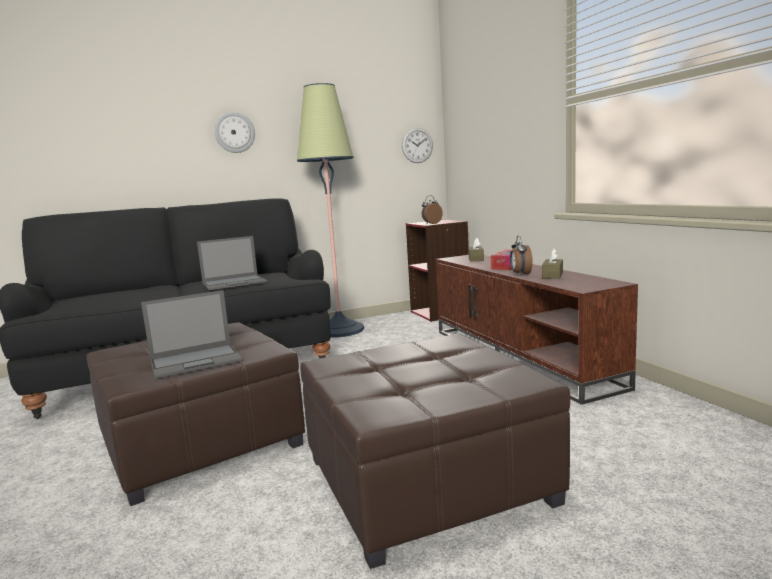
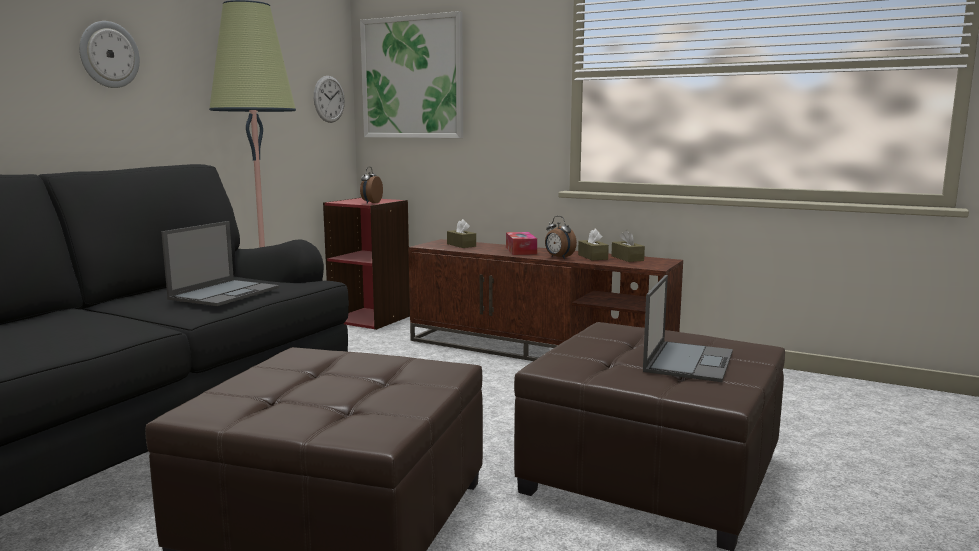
camera: 40 degrees left, 0 degrees up
laptop [141,290,242,379] -> laptop moved to [643,275,733,382]
none -> picture [360,11,463,138]
none -> brown tissue box [611,230,645,262]

